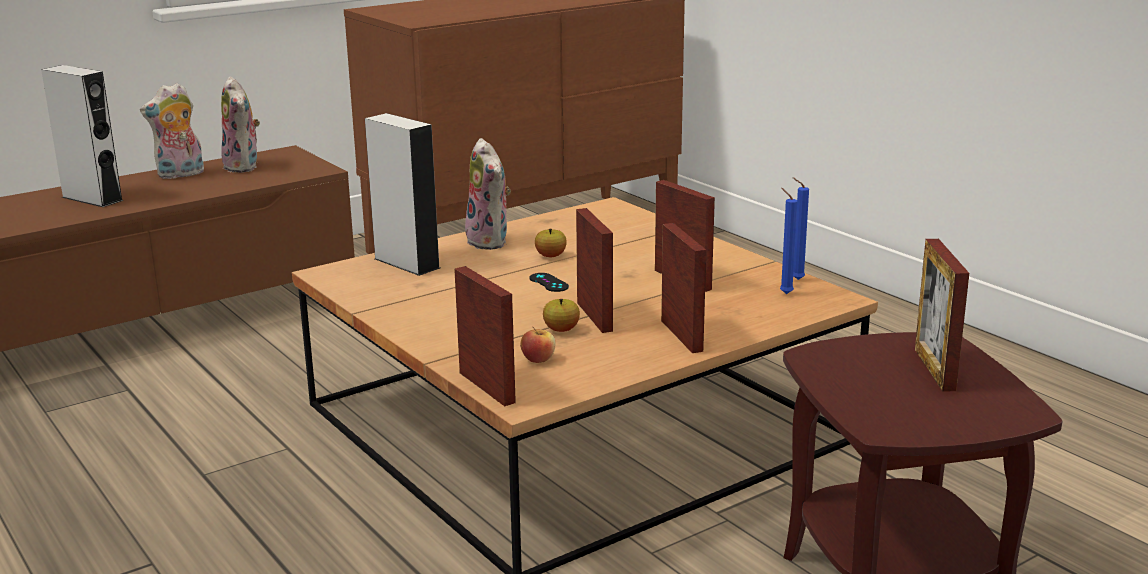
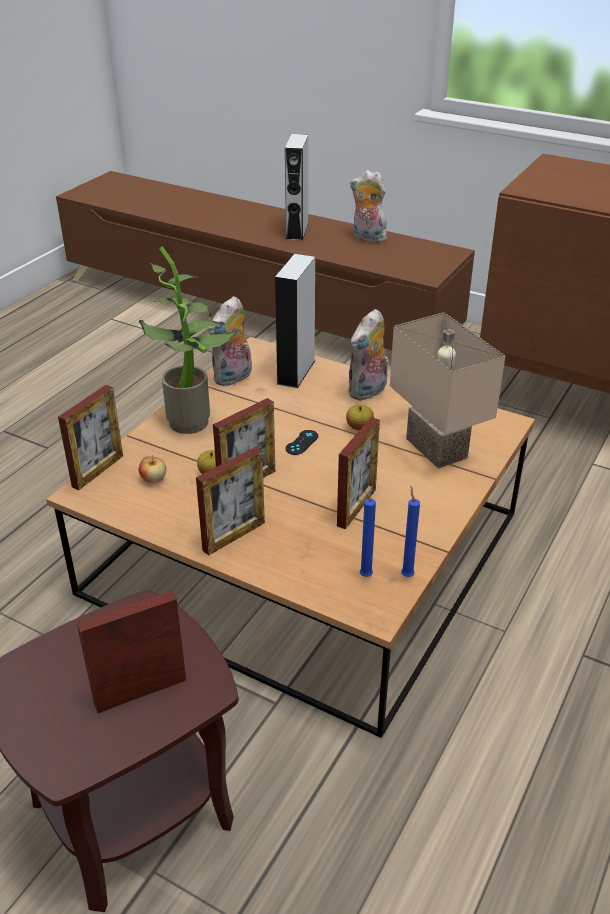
camera: 65 degrees right, 15 degrees up
plush toy [221,76,260,173] -> plush toy moved to [208,296,252,386]
none -> potted plant [139,247,241,434]
none -> beige table lamp [390,312,505,469]

